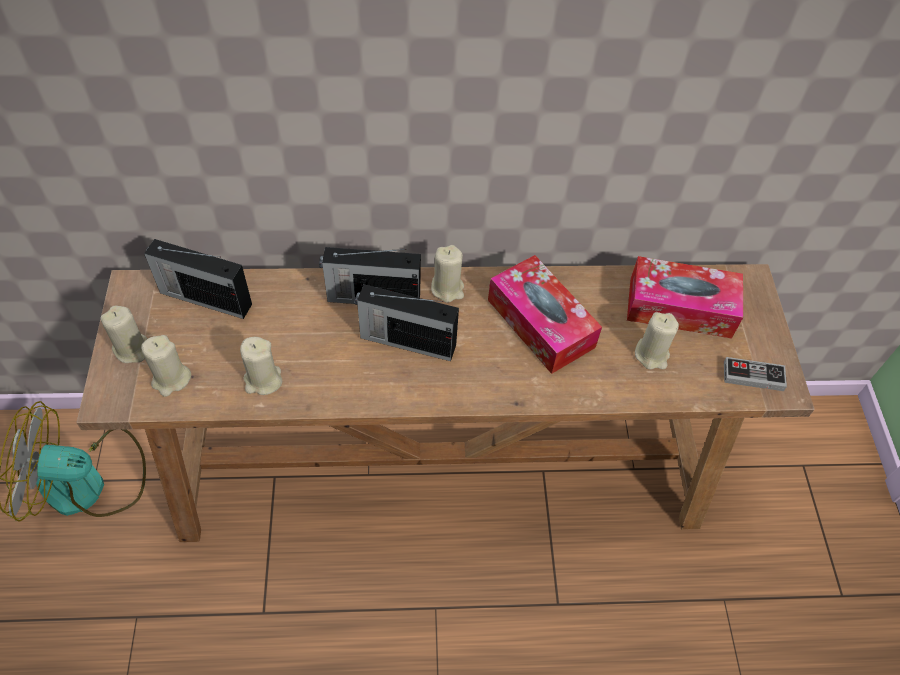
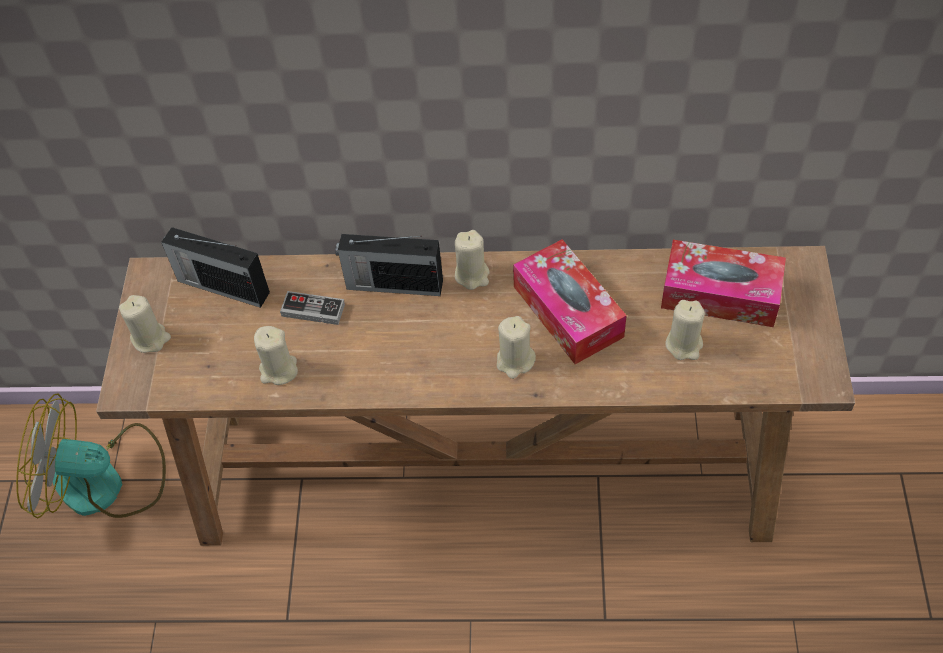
camera: 10 degrees right, 0 degrees up
beige candle [141,335,191,397] -> beige candle moved to [497,316,536,379]
radio [355,284,459,361] -> none
game controller [724,357,787,391] -> game controller moved to [280,291,345,325]

